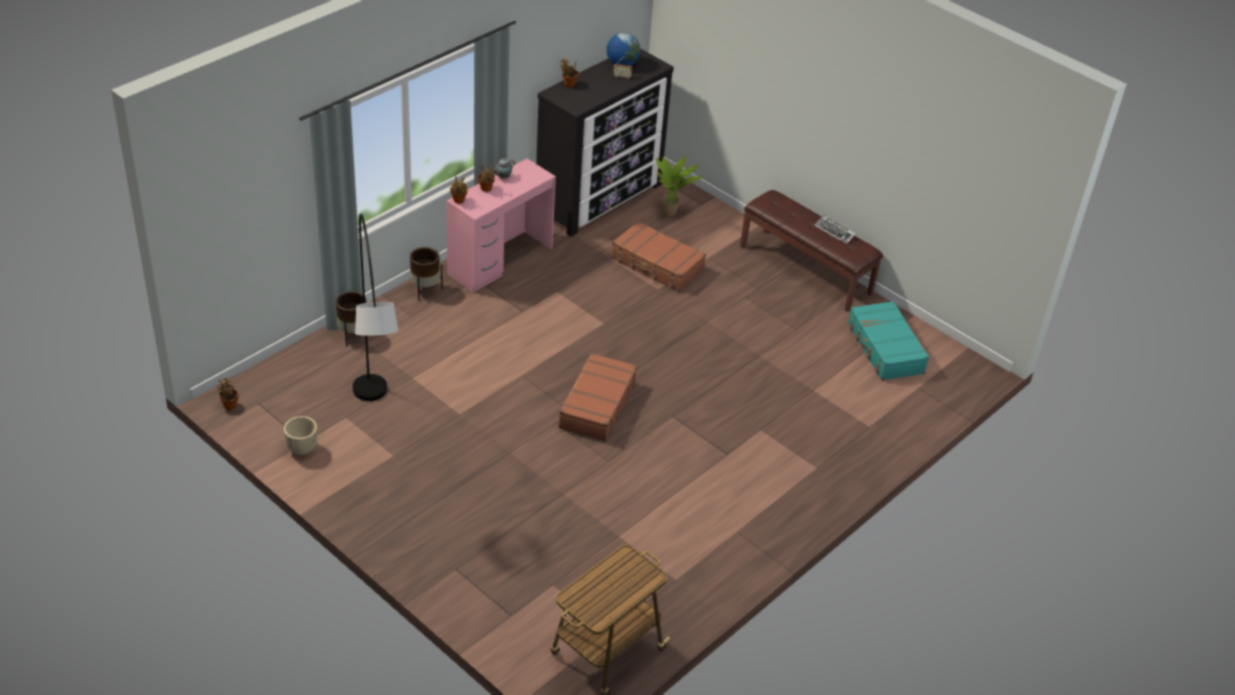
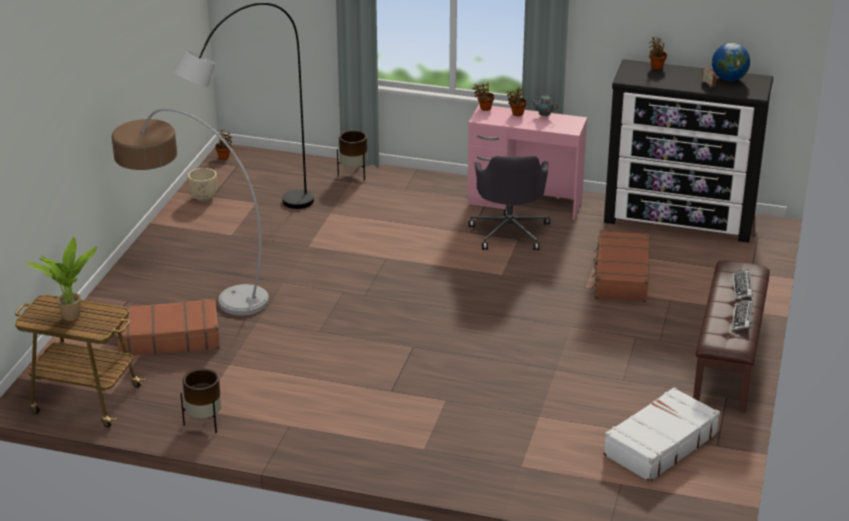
camera: 65 degrees right, 10 degrees down
brown planter [410,247,443,300] -> brown planter moved to [180,369,222,433]
brown suitcase [558,353,637,442] -> brown suitcase moved to [116,298,220,356]
potted plant [656,156,702,216] -> potted plant moved to [26,237,97,321]
turquoise suitcase [848,301,929,381] -> white suitcase [604,387,720,482]
none -> floor lamp [112,108,269,315]
none -> grey office chair [469,155,550,250]
none -> keyboard [733,269,753,300]

